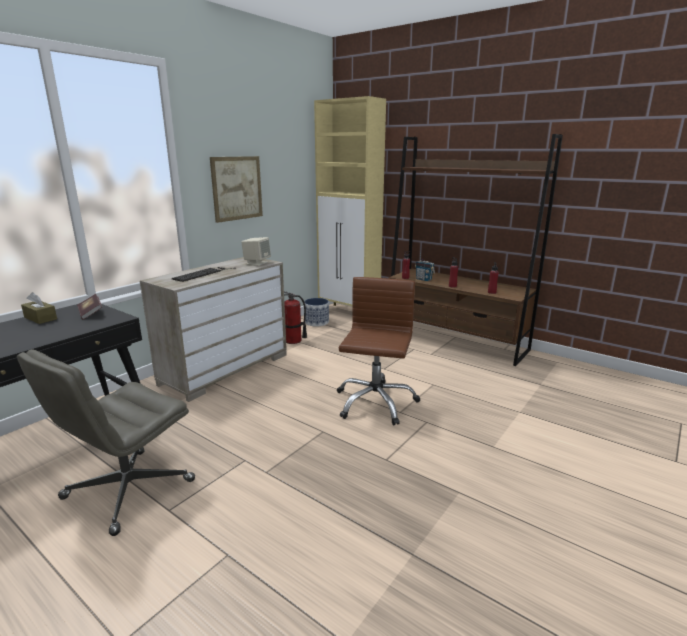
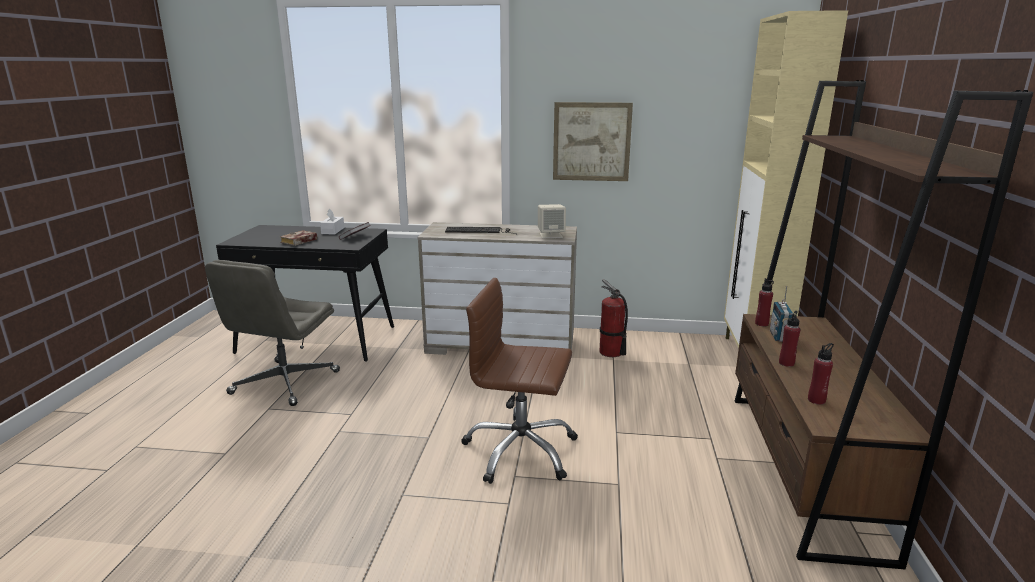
camera: 60 degrees right, 0 degrees up
grey office chair [17,349,195,536] -> grey office chair turned 75 degrees counterclockwise [205,260,340,406]
brown tissue box [21,292,57,324] -> white tissue box [320,209,344,235]
planter [304,298,329,326] -> none
brown office chair [337,277,420,425] -> brown office chair turned 150 degrees counterclockwise [461,278,578,484]
none -> book [280,230,317,246]

